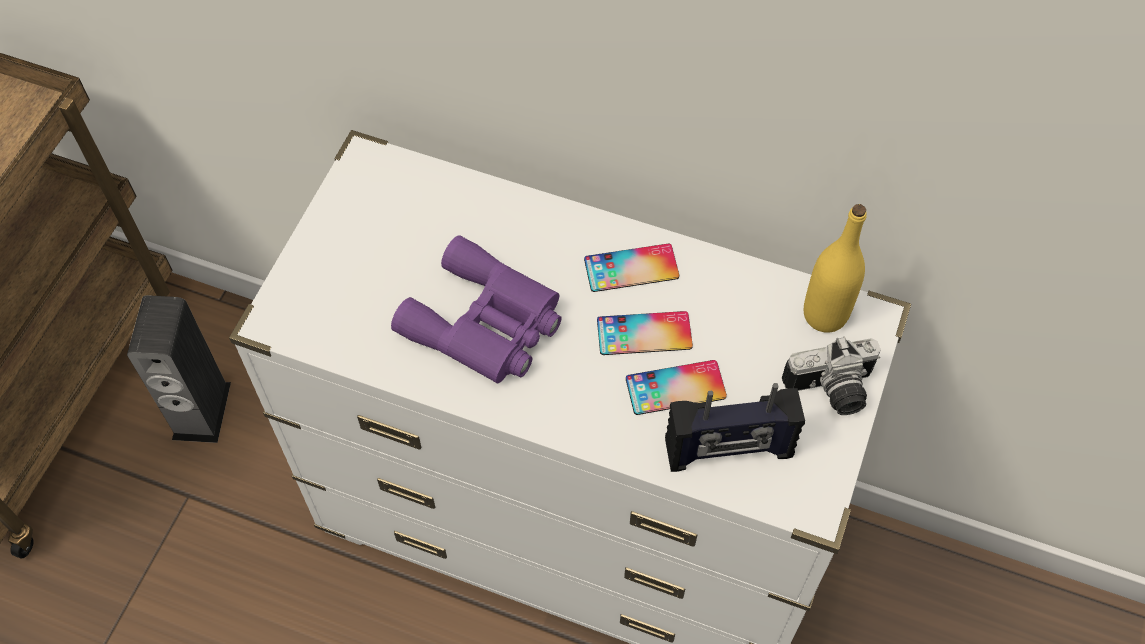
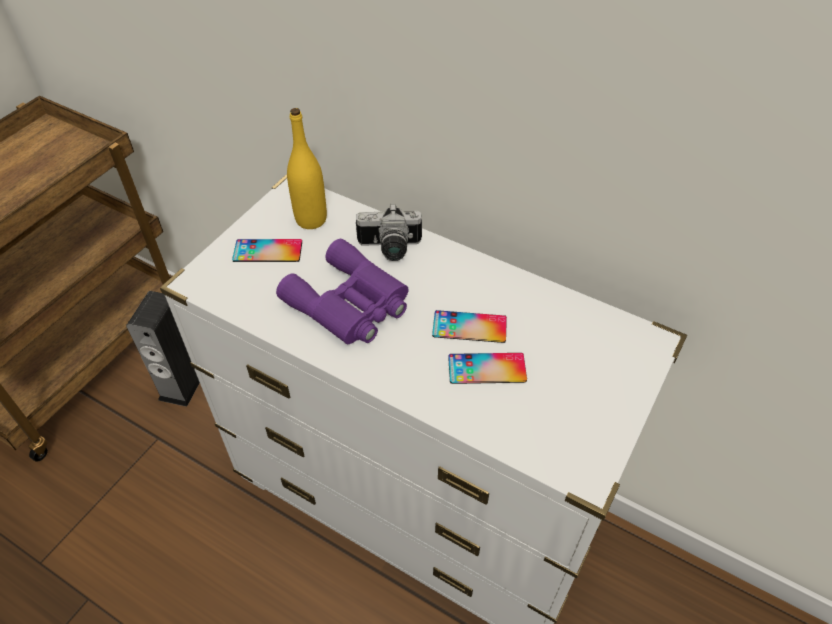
camera: 10 degrees right, 10 degrees down
phone [584,243,679,292] -> phone moved to [232,239,302,262]
radio [665,383,805,472] -> none
camera [782,337,881,415] -> camera moved to [356,203,422,261]
yellow bottle [804,204,867,333] -> yellow bottle moved to [287,108,327,229]

